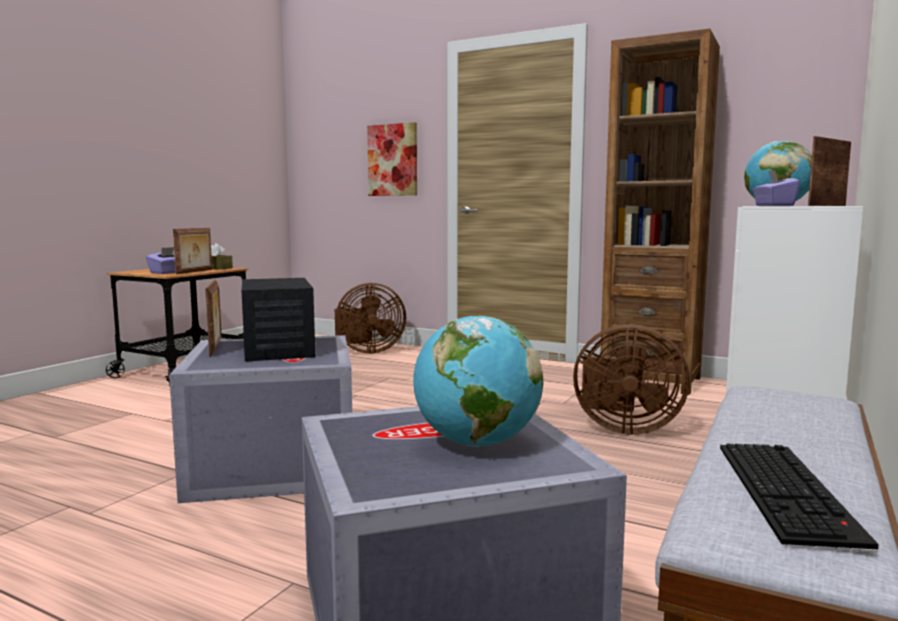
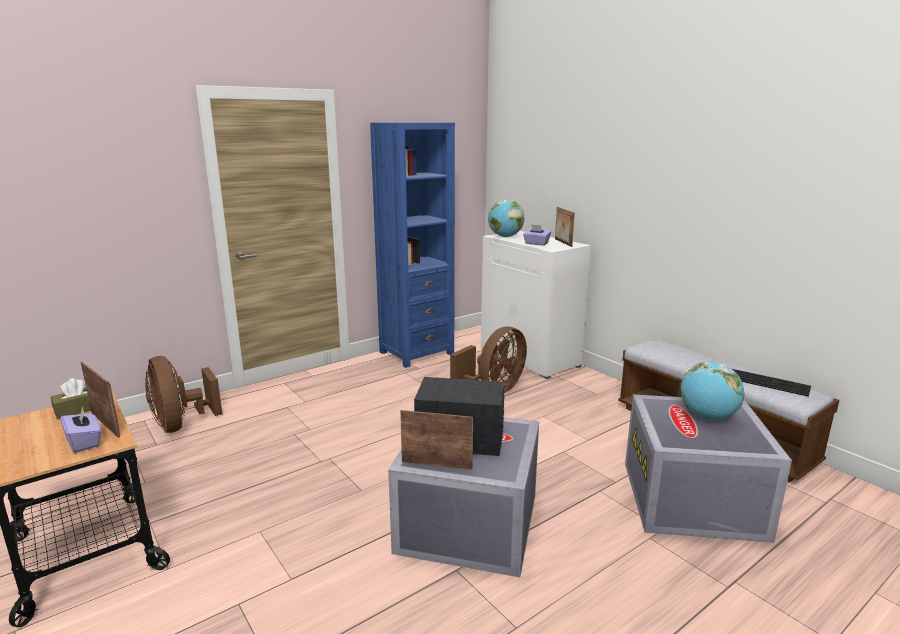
camera: 65 degrees left, 10 degrees up
brown fan [335,283,406,353] -> brown fan turned 135 degrees clockwise [145,356,222,433]
picture [367,122,417,196] -> none
brown bookcase [600,28,720,395] -> blue bookcase [370,123,455,368]

